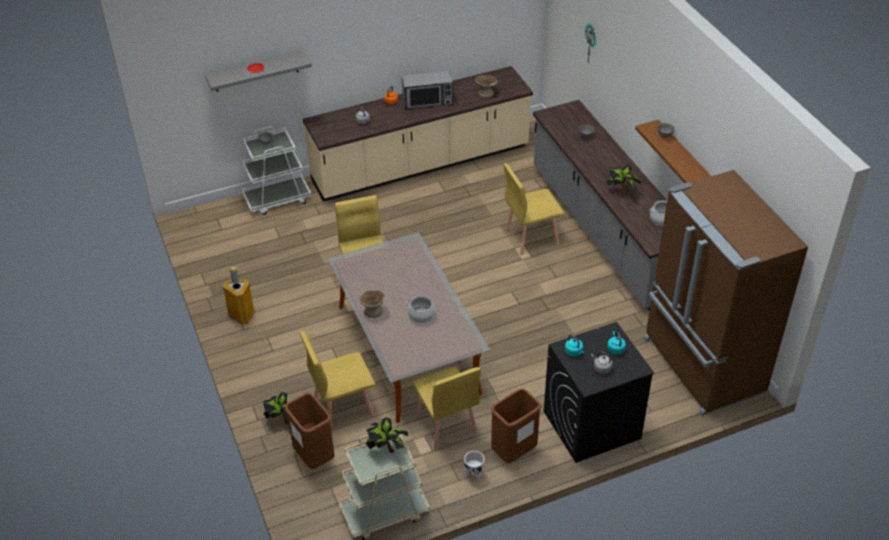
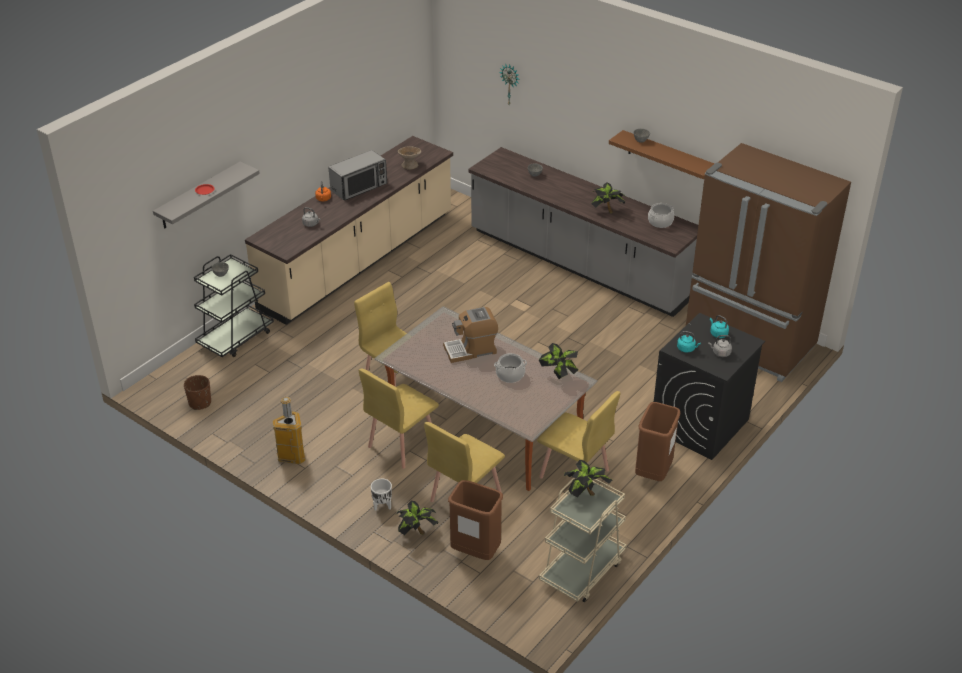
camera: 30 degrees left, 5 degrees down
white cart [242,126,311,215] -> black cart [194,254,274,357]
beige bowl [359,290,386,318] -> none
white planter [464,451,485,482] -> white planter moved to [371,479,392,511]
yellow chair [503,163,565,255] -> yellow chair moved to [359,369,439,469]
none -> brown planter [184,375,211,410]
none -> coffee machine [443,307,498,363]
none -> potted plant [539,343,578,379]

